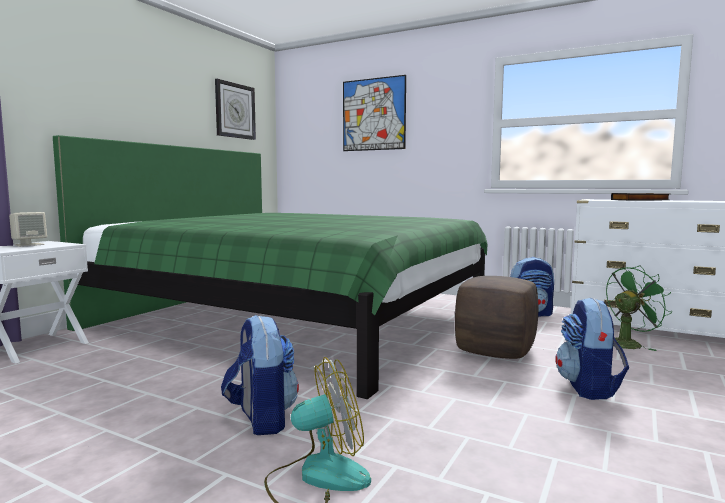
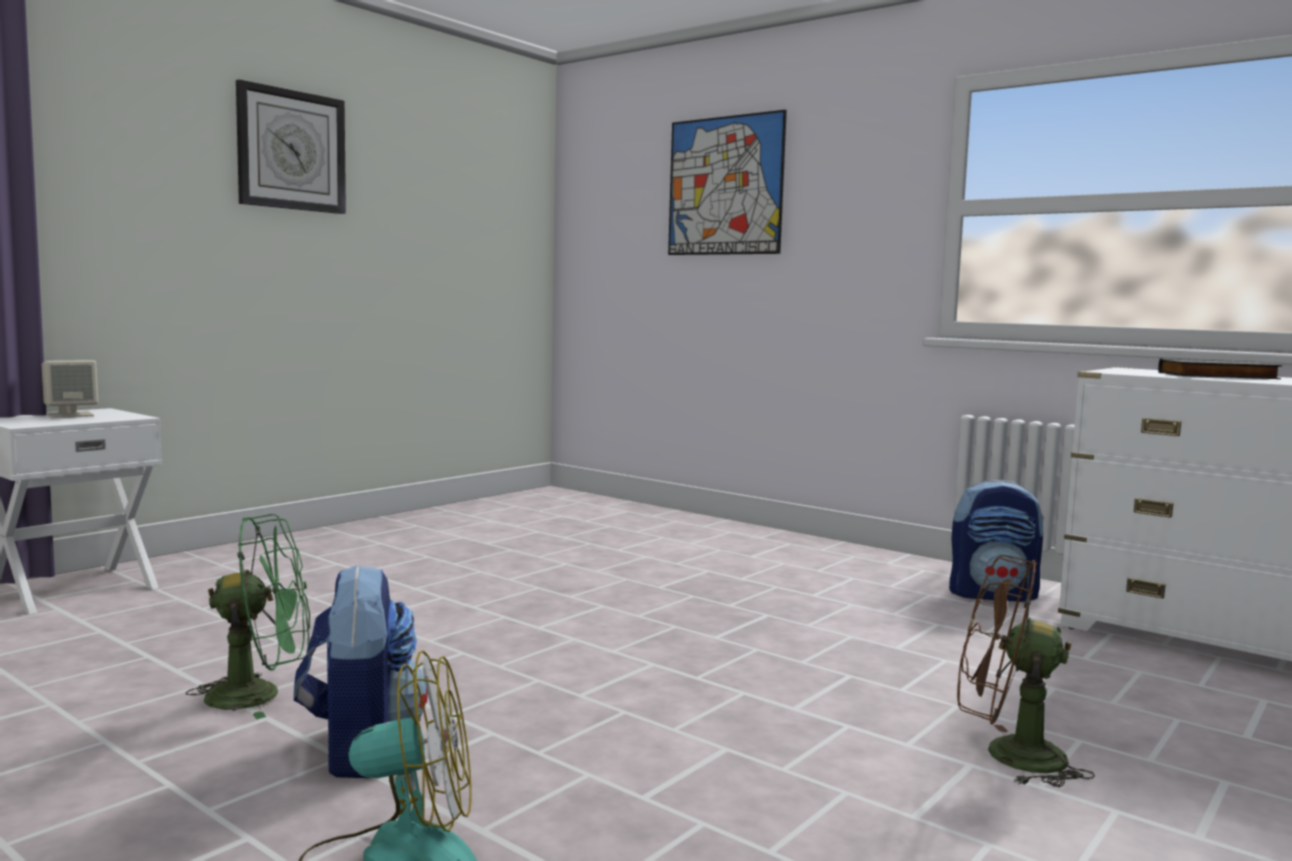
camera: 10 degrees right, 0 degrees up
green bed [53,135,488,399] -> none
wall clock [215,79,256,140] -> wall clock moved to [236,79,346,214]
brown ottoman [455,276,538,359] -> none
backpack [555,298,629,400] -> brown fan [957,555,1095,787]
green fan [606,266,672,351] -> green fan moved to [186,514,310,719]

